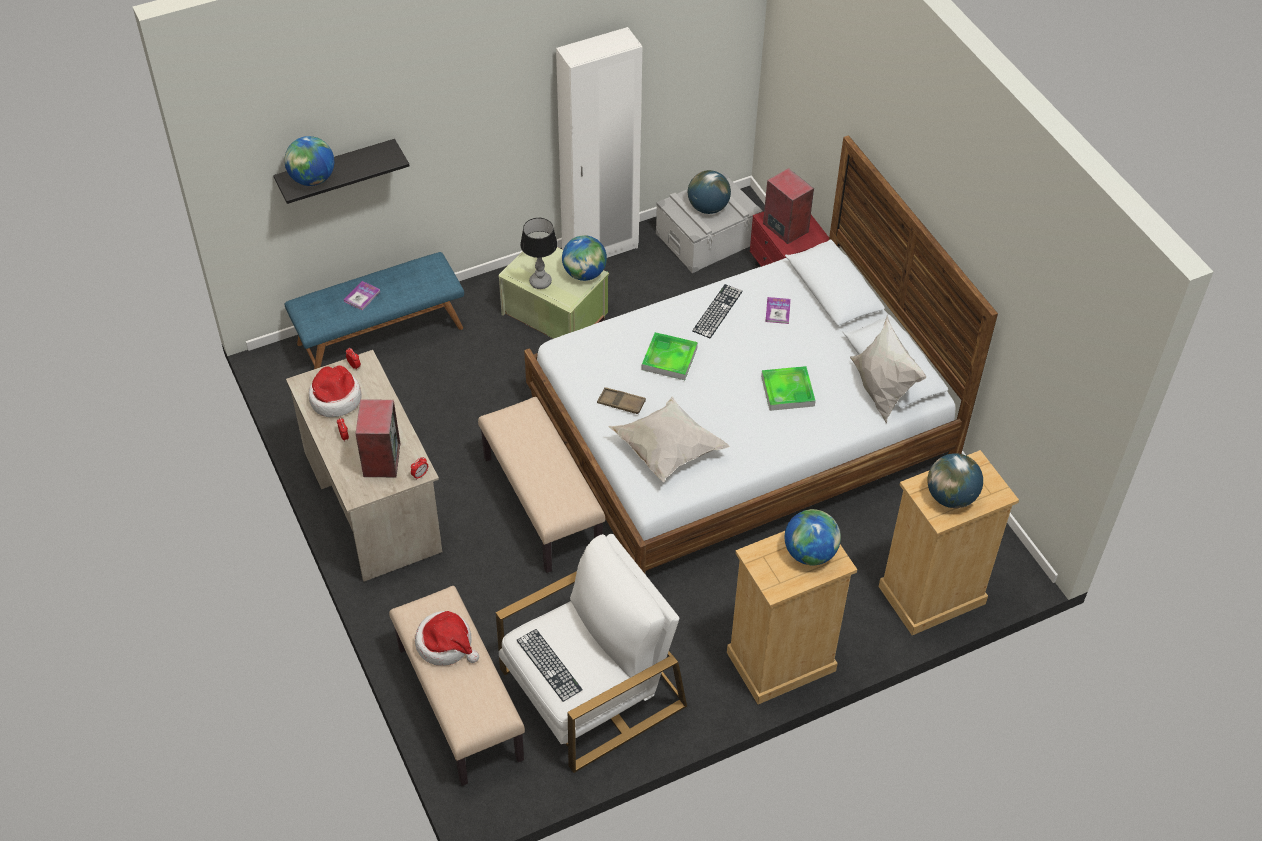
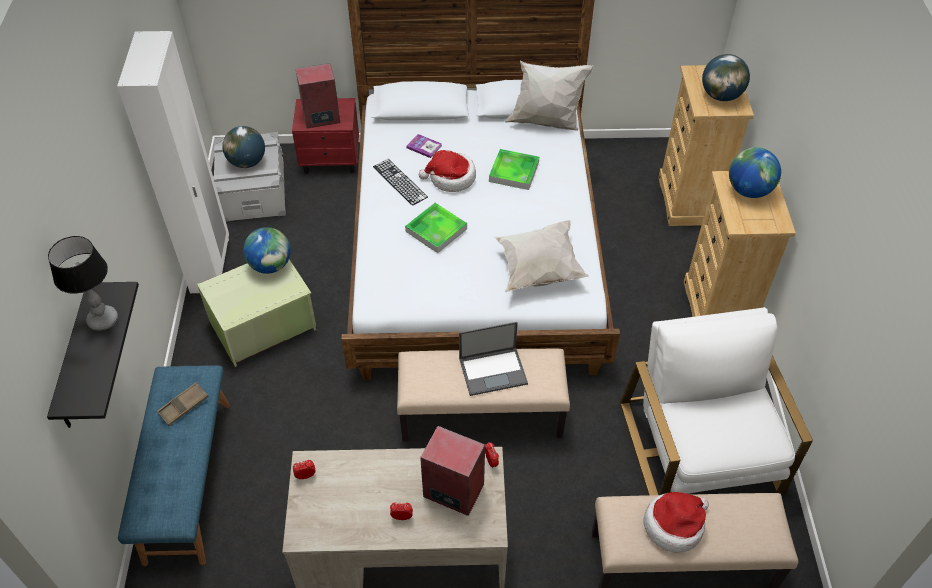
camera: 65 degrees left, 0 degrees up
globe [284,136,334,186] -> none
hat [309,366,362,417] -> hat moved to [419,150,476,192]
book [344,281,381,310] -> none
keyboard [516,629,583,702] -> none
table lamp [520,218,558,289] -> table lamp moved to [48,236,118,331]
brown tray [597,387,646,414] -> brown tray moved to [157,382,209,426]
none -> laptop [459,322,528,396]

